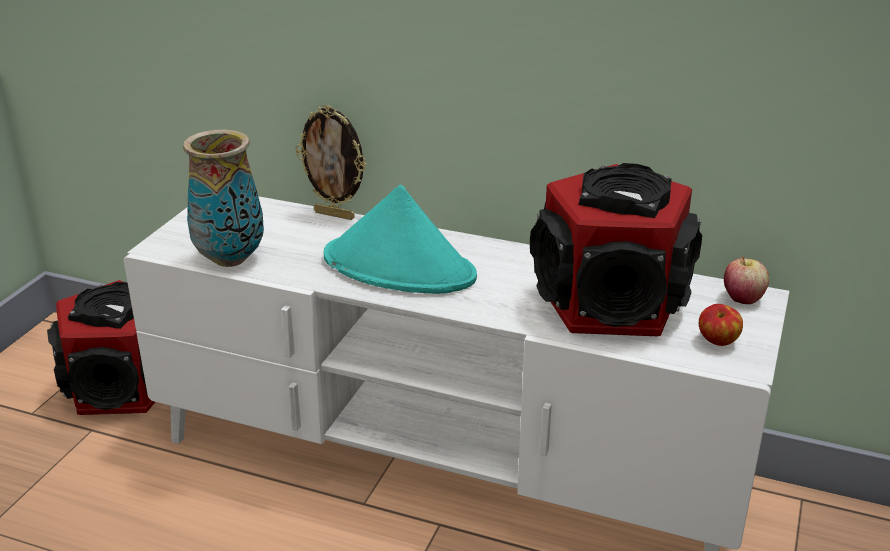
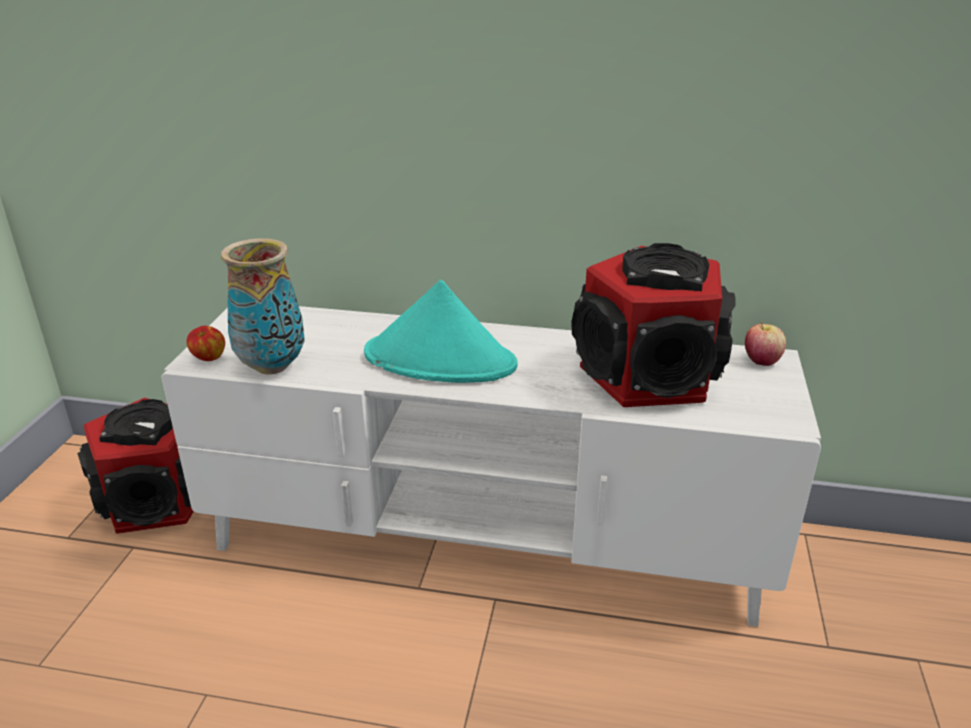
camera: 10 degrees left, 0 degrees up
picture frame [296,105,366,220] -> none
apple [699,304,743,346] -> apple moved to [186,326,225,361]

